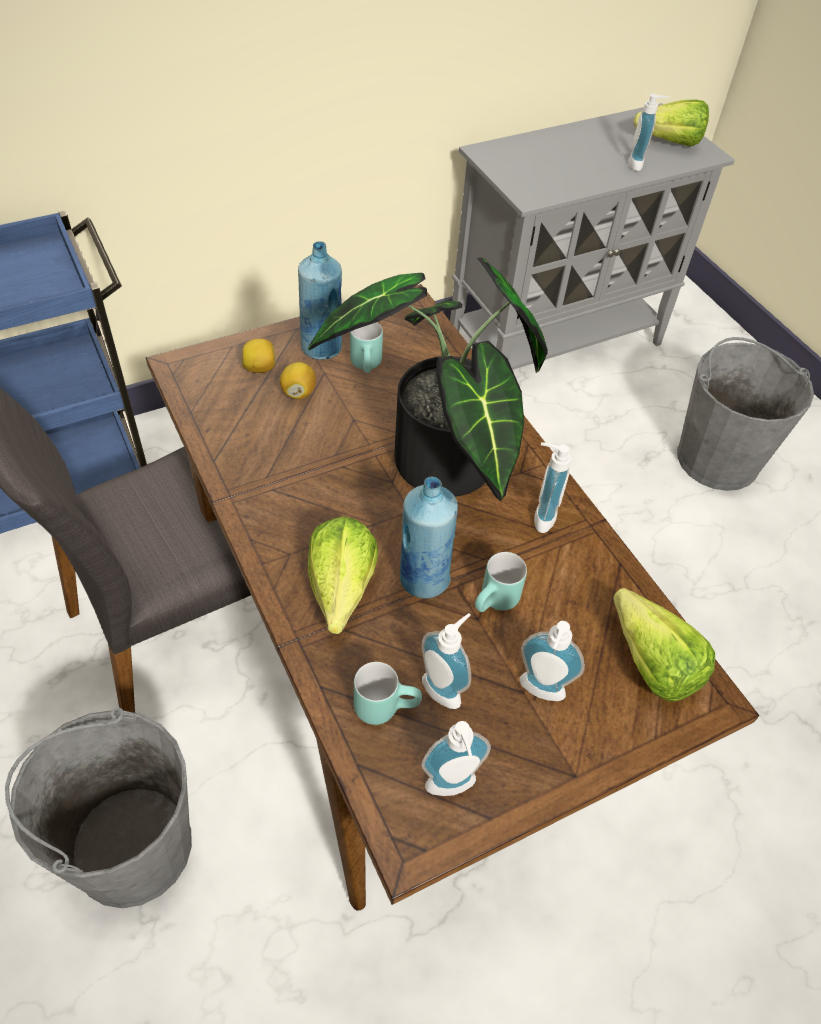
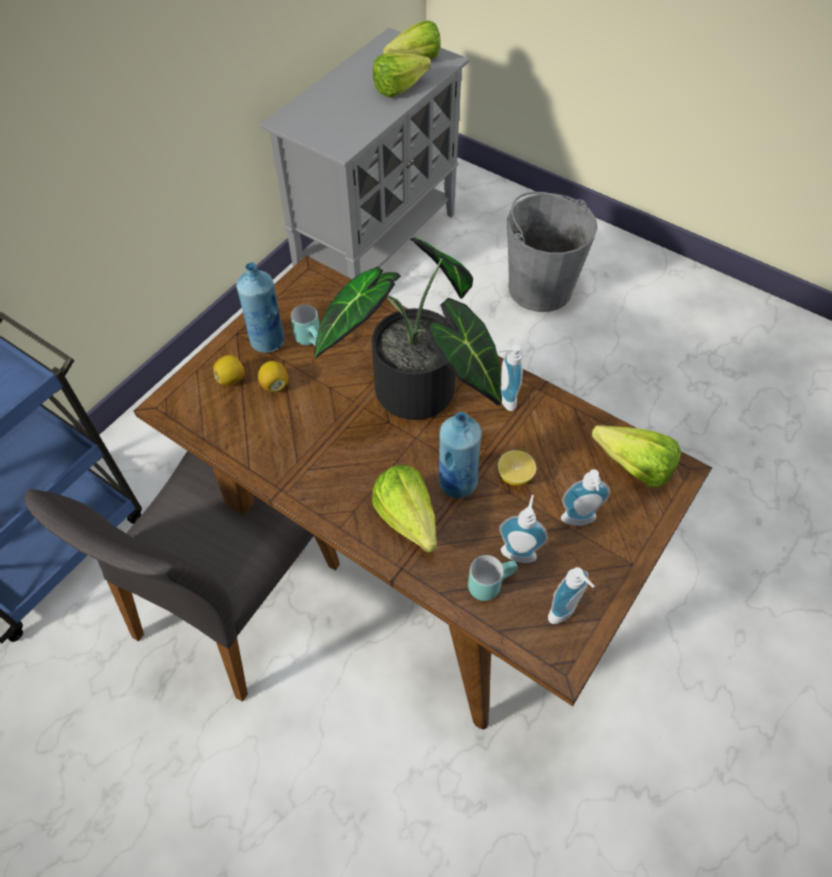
camera: 25 degrees left, 5 degrees up
grey bucket [5,708,192,908] -> none
turquoise mug [475,552,527,612] -> lemon [498,450,536,485]
soap dispenser [629,94,669,171] -> lettuce [373,53,431,97]

